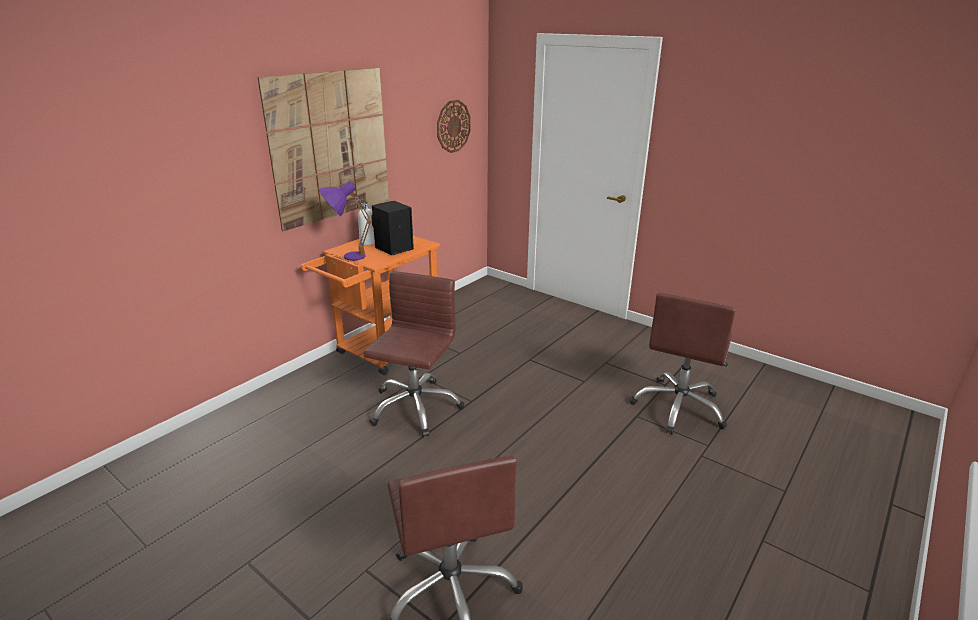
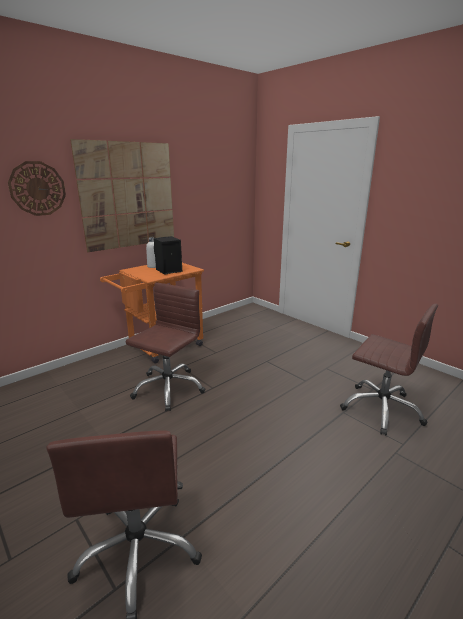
camera: 10 degrees right, 5 degrees down
purple table lamp [318,181,372,261] -> none
wall clock [437,100,471,153] -> wall clock moved to [8,161,66,216]
brown office chair [630,293,735,434] -> brown office chair turned 90 degrees counterclockwise [340,304,438,435]

